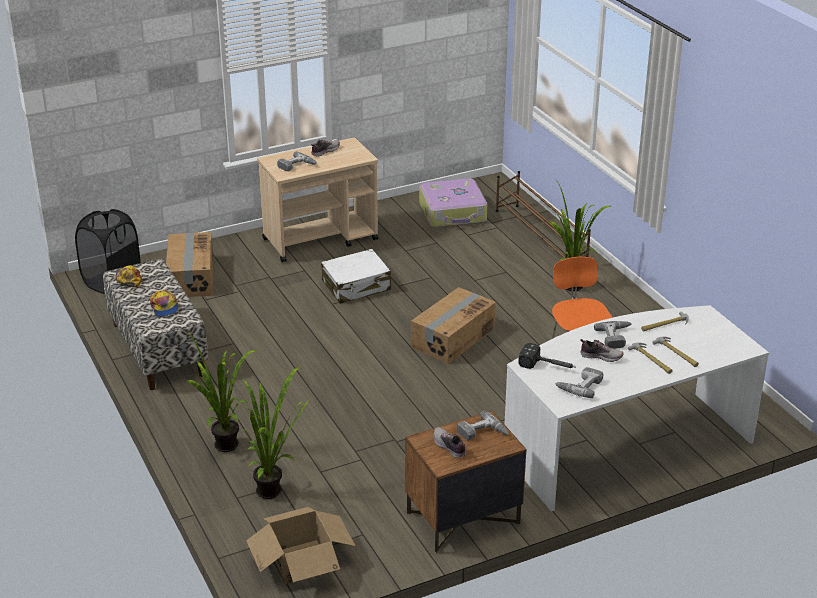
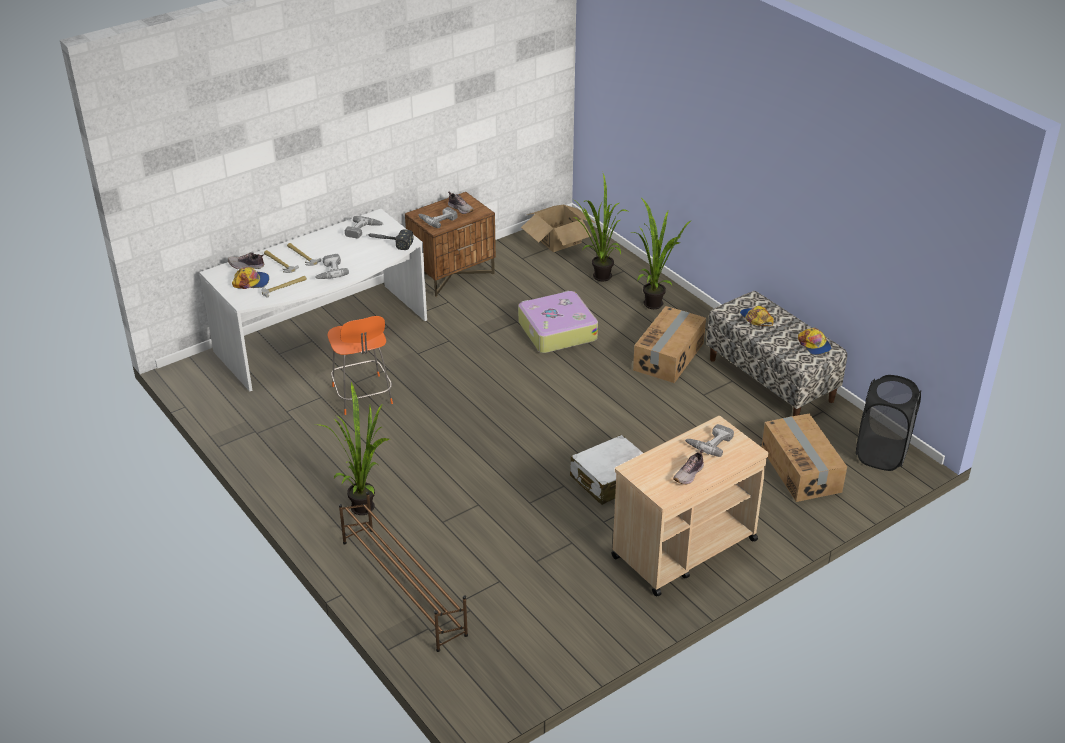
camera: 170 degrees right, 5 degrees up
cardboard box [411,287,496,364] -> cardboard box moved to [633,306,706,383]
suitcase [419,178,487,228] -> suitcase moved to [518,291,598,353]
shoe [580,339,623,362] -> shoe moved to [228,252,264,269]
none -> cap [232,267,269,289]

